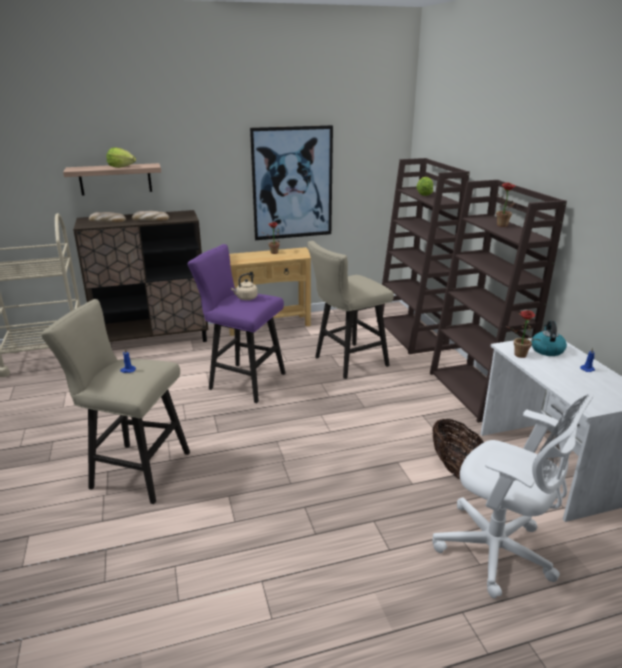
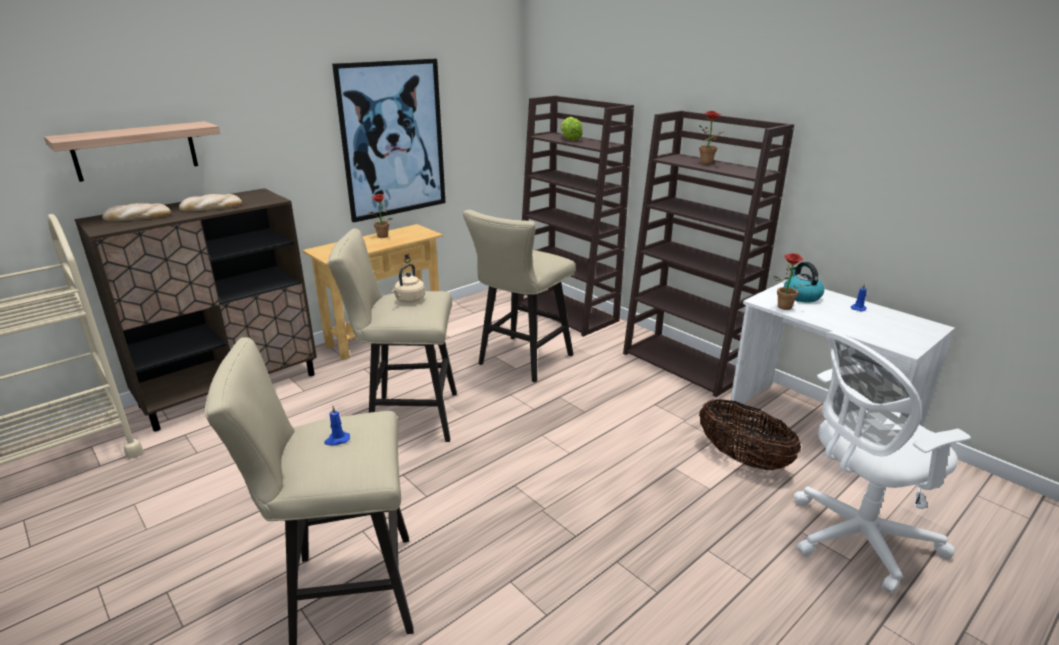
camera: 25 degrees left, 0 degrees up
lettuce [106,148,136,168] -> none
purple stool [188,244,285,403] -> beige stool [328,229,457,442]
white office chair [432,394,594,599] -> white office chair turned 150 degrees clockwise [794,331,971,594]

